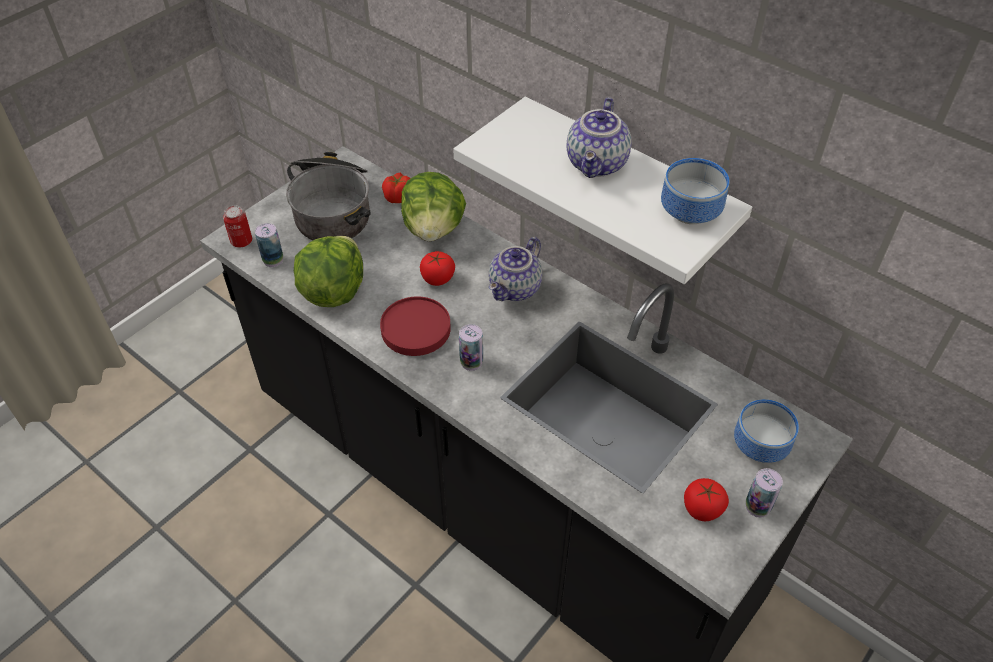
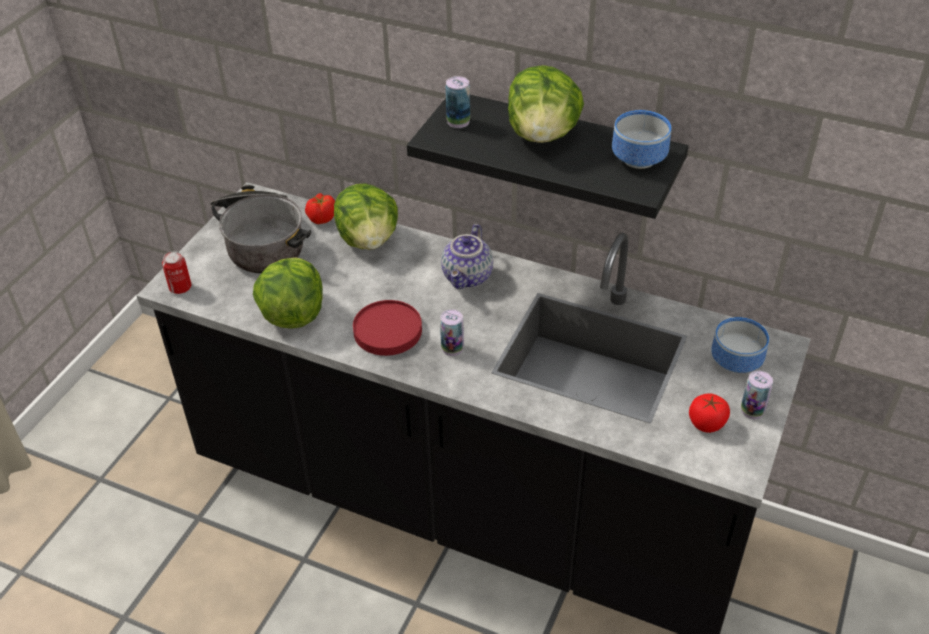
camera: 15 degrees left, 5 degrees down
can [255,223,283,267] -> can moved to [446,76,470,128]
tomato [420,251,455,286] -> none
white shelf [453,97,752,284] -> black shelf [407,95,689,219]
teapot [567,97,631,178] -> lettuce [508,65,584,143]

